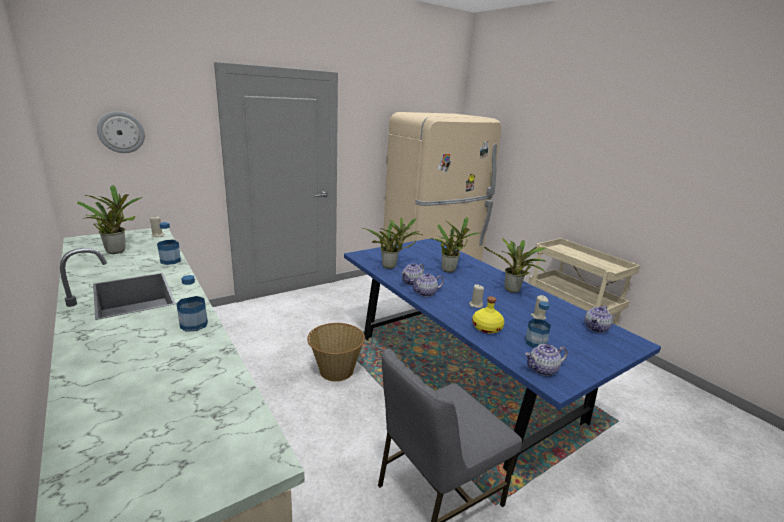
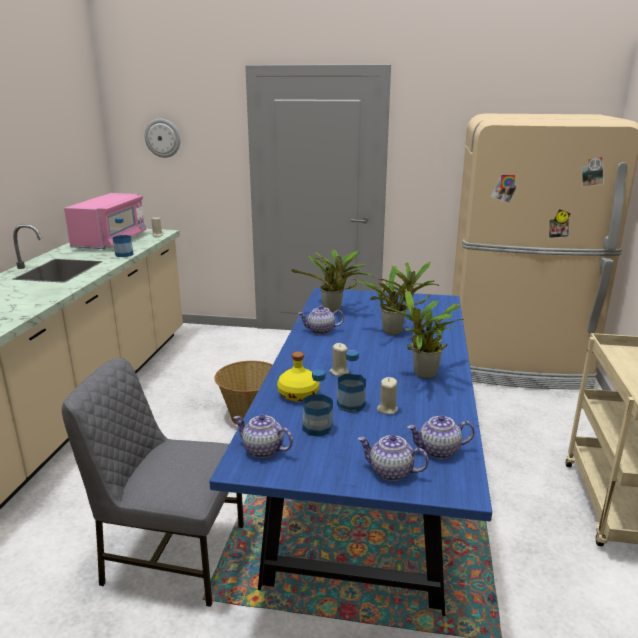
camera: 45 degrees right, 0 degrees up
potted plant [77,185,142,254] -> pink microwave [64,193,147,249]
bottle [176,275,208,332] -> bottle moved to [337,350,366,413]
teapot [410,273,444,297] -> teapot moved to [358,435,429,481]

